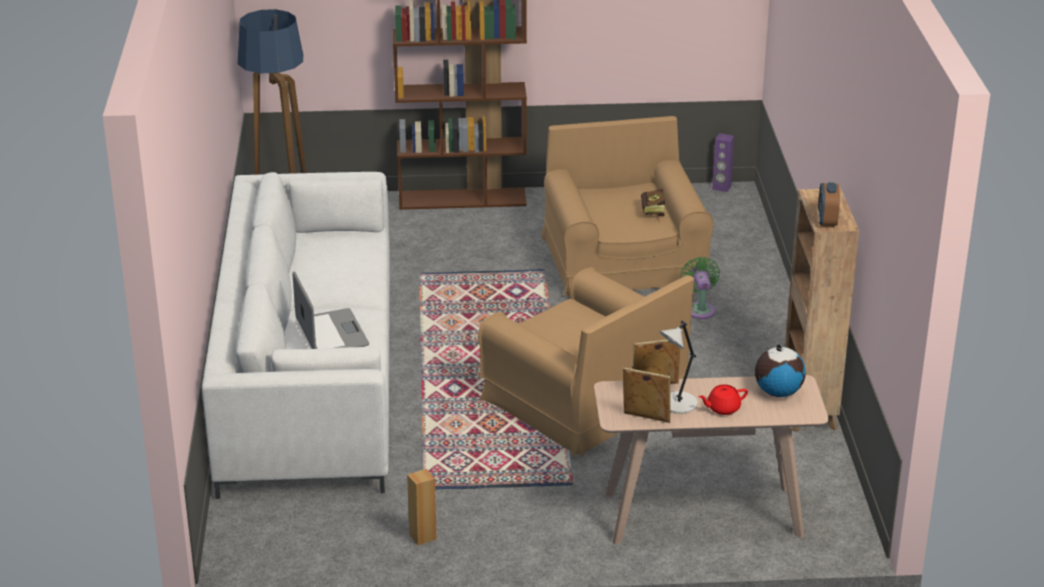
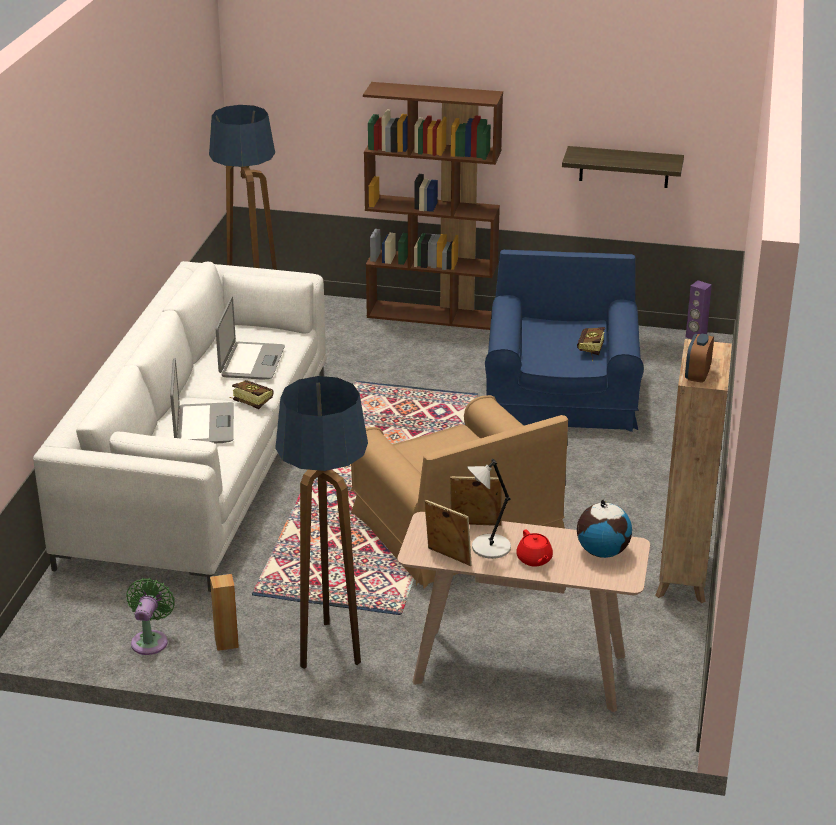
camera: 15 degrees right, 0 degrees up
brown armchair [541,116,714,298] -> blue armchair [485,250,644,432]
green fan [680,257,720,319] -> green fan moved to [126,578,175,655]
red teapot [698,384,748,415] -> red teapot turned 105 degrees counterclockwise [516,529,553,567]
none -> laptop [216,297,285,380]
none -> book [229,380,274,409]
none -> floor lamp [275,376,368,669]
none -> shelf [562,146,684,188]

